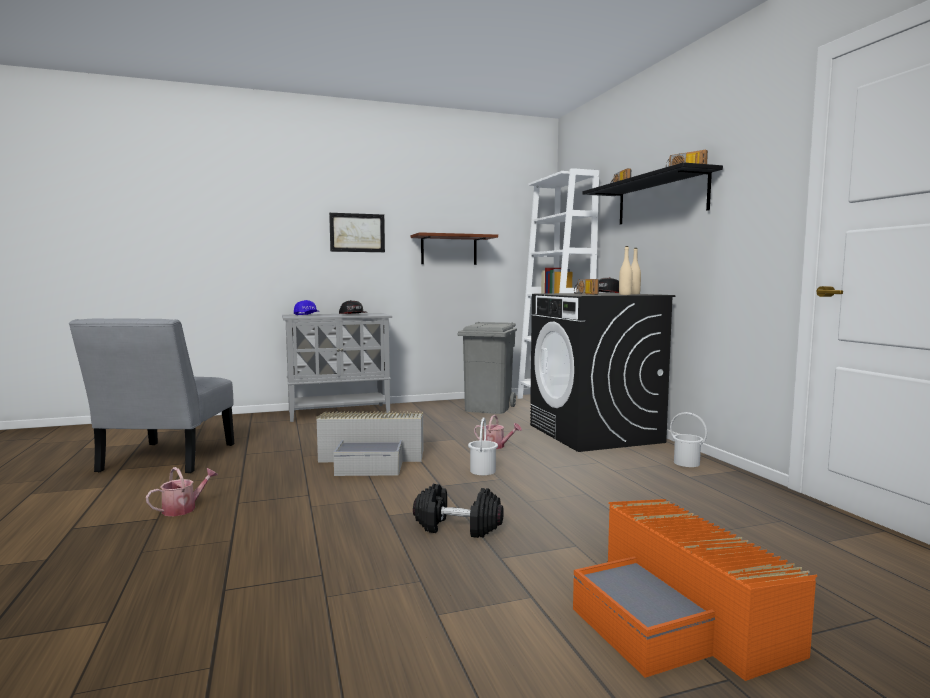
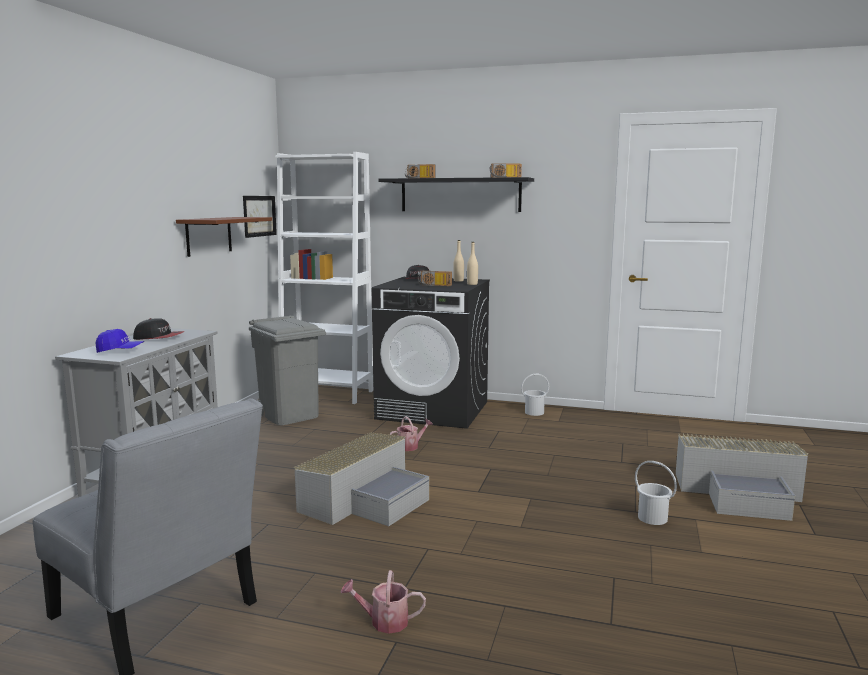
camera: 55 degrees left, 5 degrees up
watering can [146,467,218,516] -> watering can turned 75 degrees counterclockwise [340,570,426,634]
picture [329,213,385,252] -> picture moved to [243,196,277,238]
black dumbbell [413,483,504,538] -> none
white bucket [468,417,498,475] -> white bucket moved to [635,461,677,525]
orange storage box [573,499,817,681] -> grey storage box [676,434,808,521]

